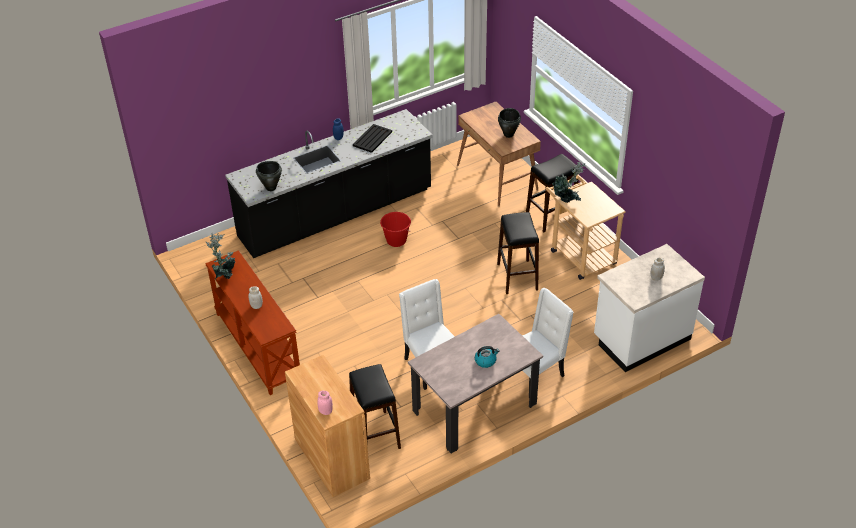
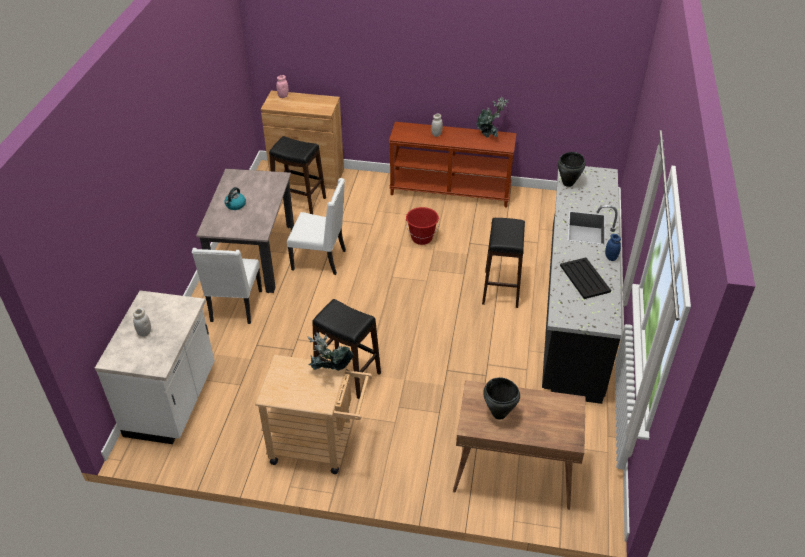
camera: 130 degrees right, 0 degrees up
red bucket [380,212,411,247] -> red bucket moved to [405,207,440,245]
black stool [526,154,579,232] -> black stool moved to [482,218,525,308]

